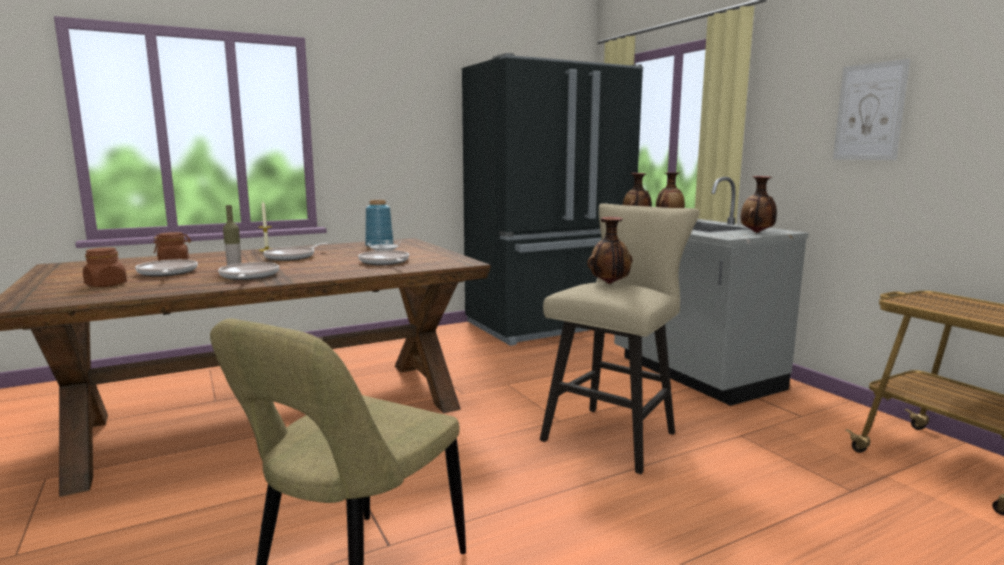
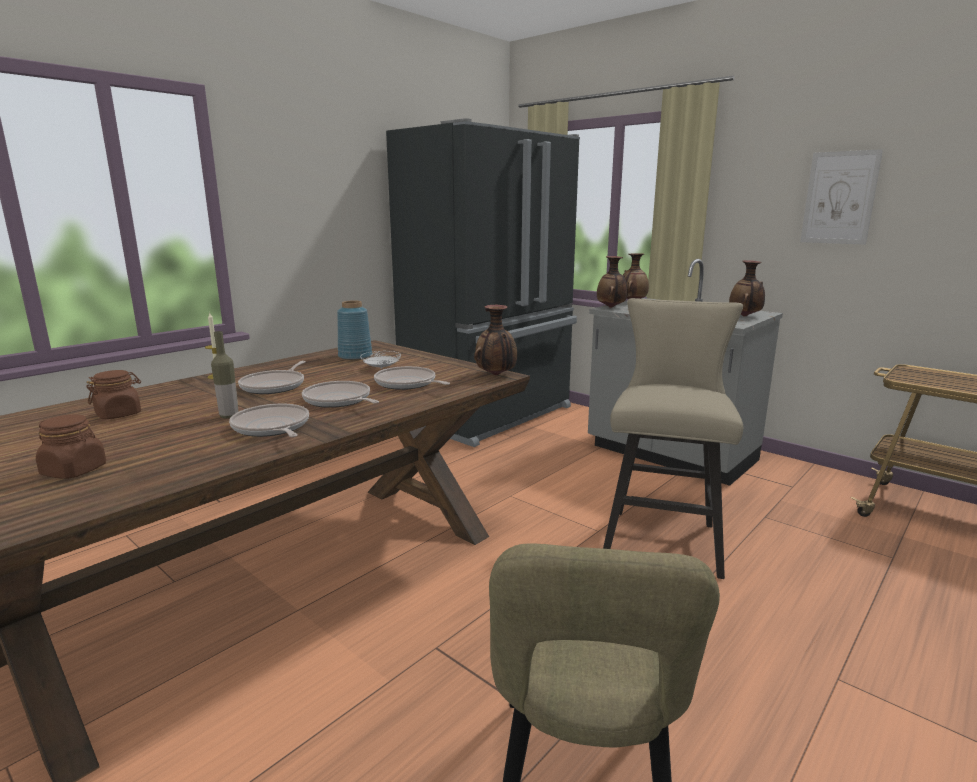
camera: 20 degrees left, 5 degrees up
frying pan [135,259,198,277] -> frying pan moved to [302,381,379,408]
vase [587,217,633,284] -> vase moved to [474,305,517,375]

